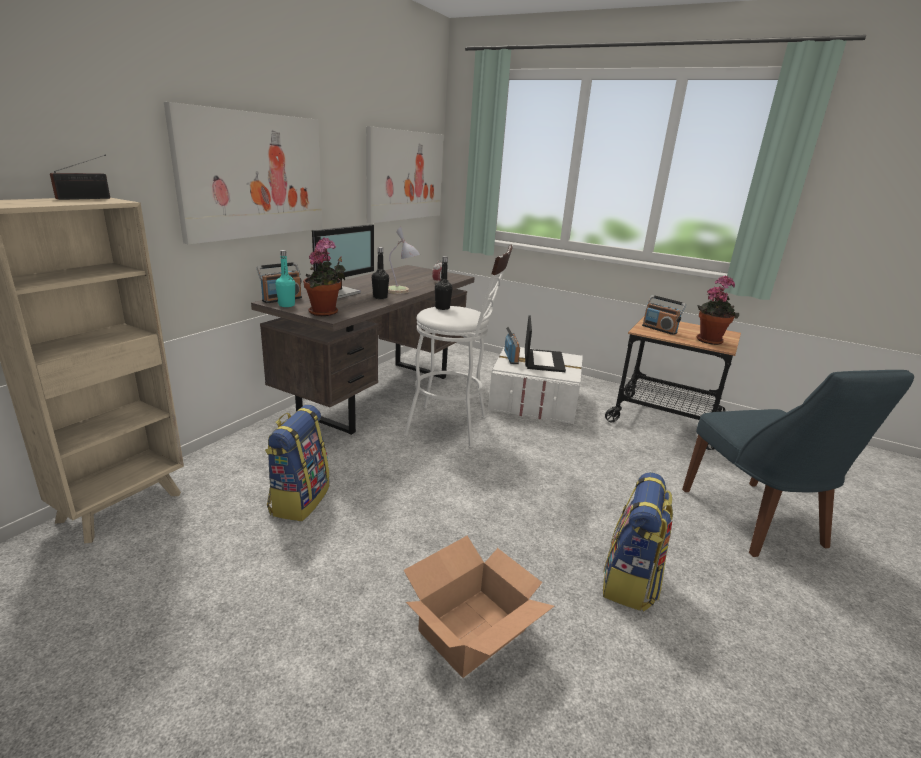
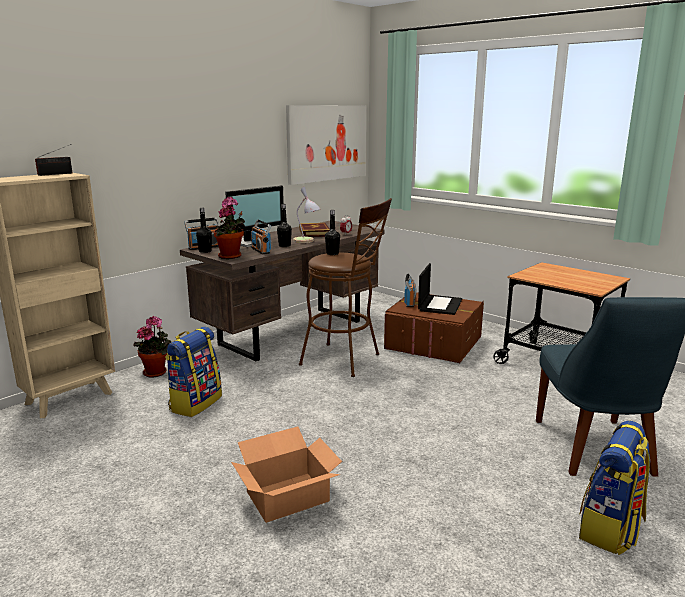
camera: 15 degrees right, 5 degrees down
picture [164,102,322,244] -> none
turquoise bottle [275,250,295,307] -> black bottle [196,208,212,253]
white stool [403,245,513,449] -> brown stool [299,198,392,377]
white storage box [488,346,583,424] -> brown storage box [384,292,484,364]
backpack [603,472,673,612] -> backpack moved to [579,421,650,555]
radio [642,295,686,335] -> radio moved to [251,219,271,254]
potted plant [697,275,739,345] -> potted plant moved to [133,316,171,378]
none -> book [299,223,330,237]

